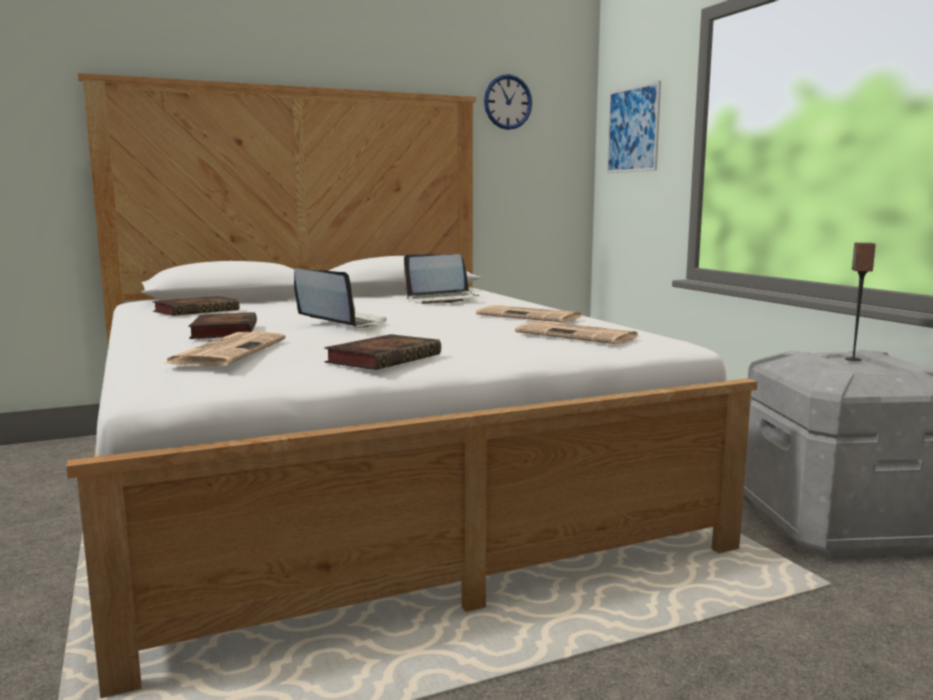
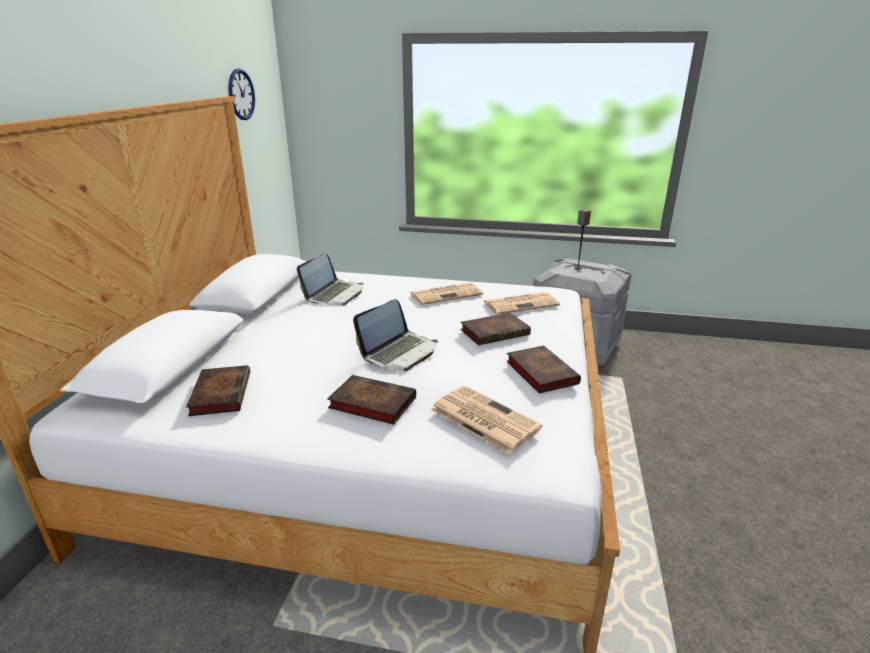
camera: 55 degrees left, 15 degrees up
laptop [294,268,386,328] -> laptop turned 150 degrees clockwise [353,299,438,371]
picture [606,81,661,173] -> none
none -> book [460,313,531,345]

